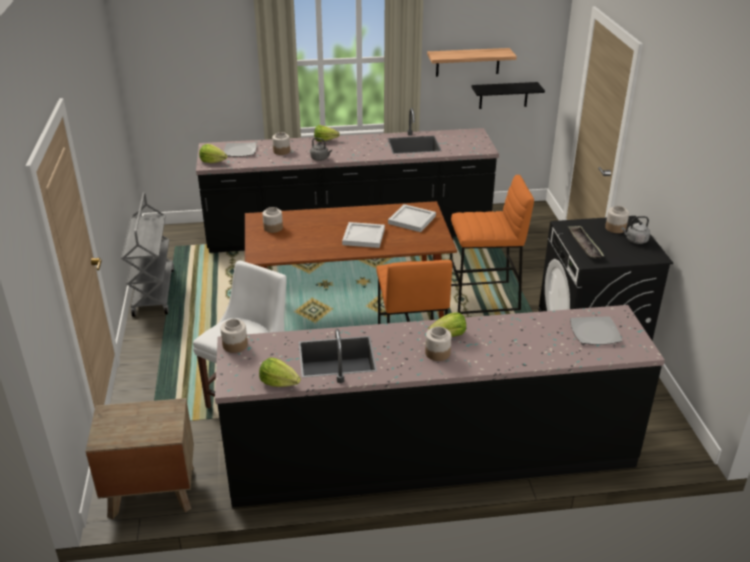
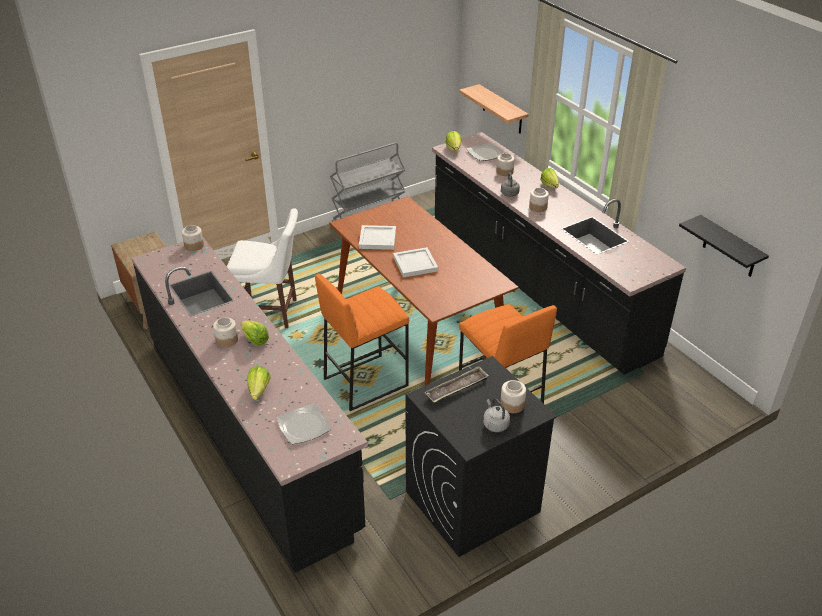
camera: 65 degrees right, 5 degrees up
lettuce [259,358,301,387] -> lettuce moved to [247,366,271,400]
jar [263,207,283,233] -> jar moved to [529,188,549,212]
white tray [388,204,436,232] -> white tray moved to [359,225,396,250]
shelf [427,48,517,77] -> shelf moved to [459,84,528,134]

